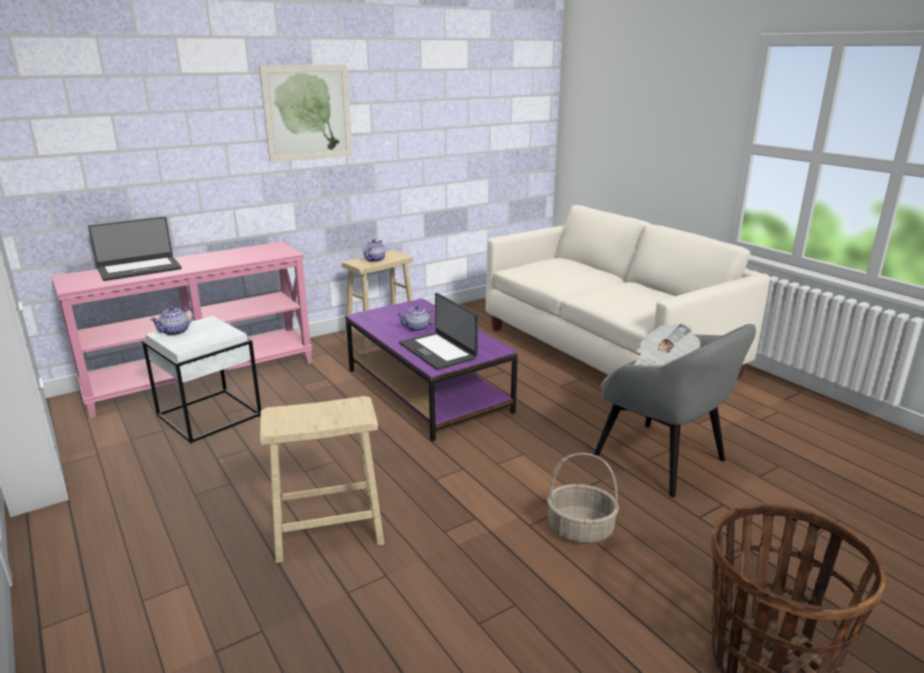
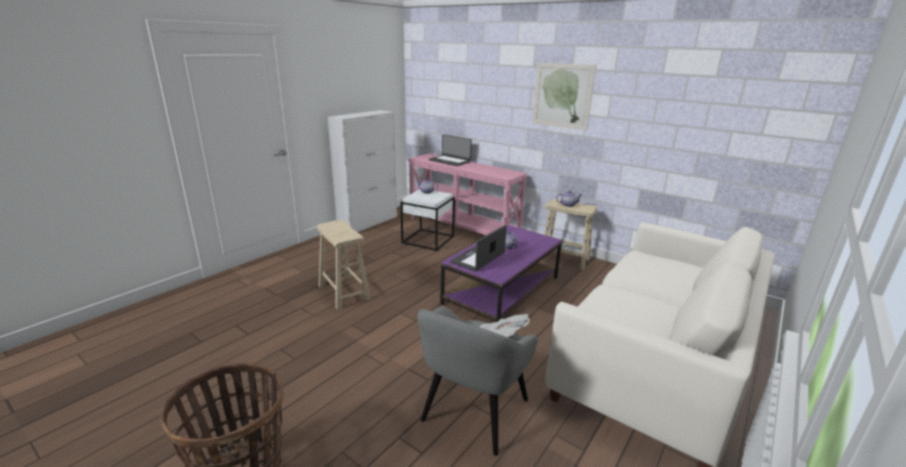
camera: 70 degrees right, 0 degrees up
basket [547,453,619,544] -> none

